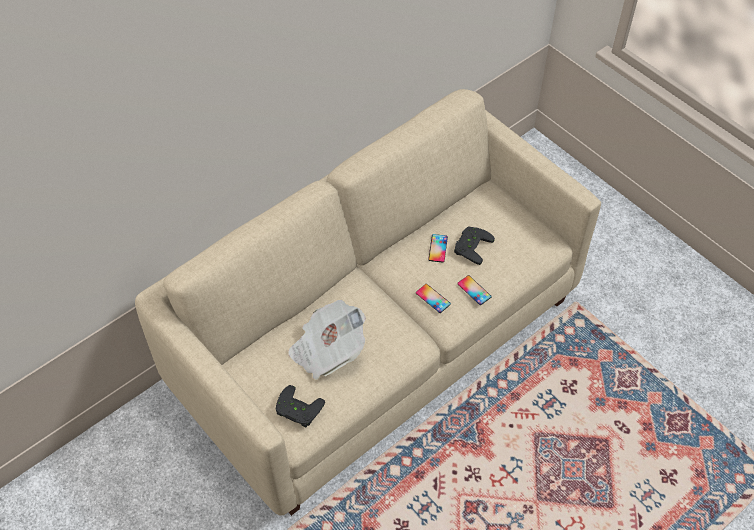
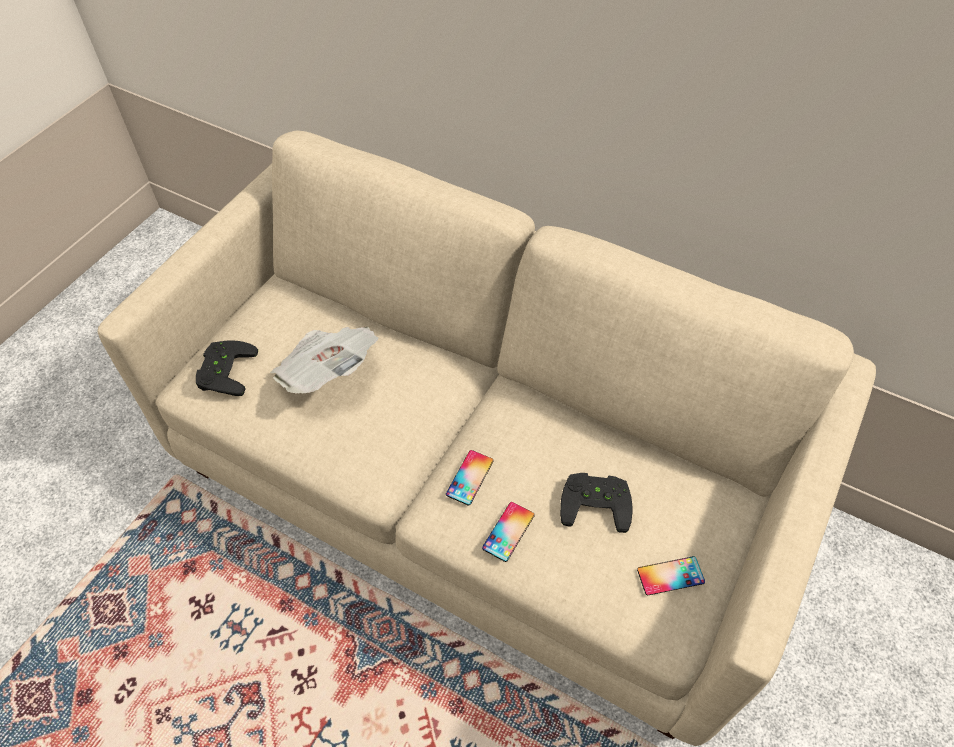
camera: 70 degrees right, 0 degrees up
phone [428,234,448,263] -> phone moved to [637,556,705,595]

